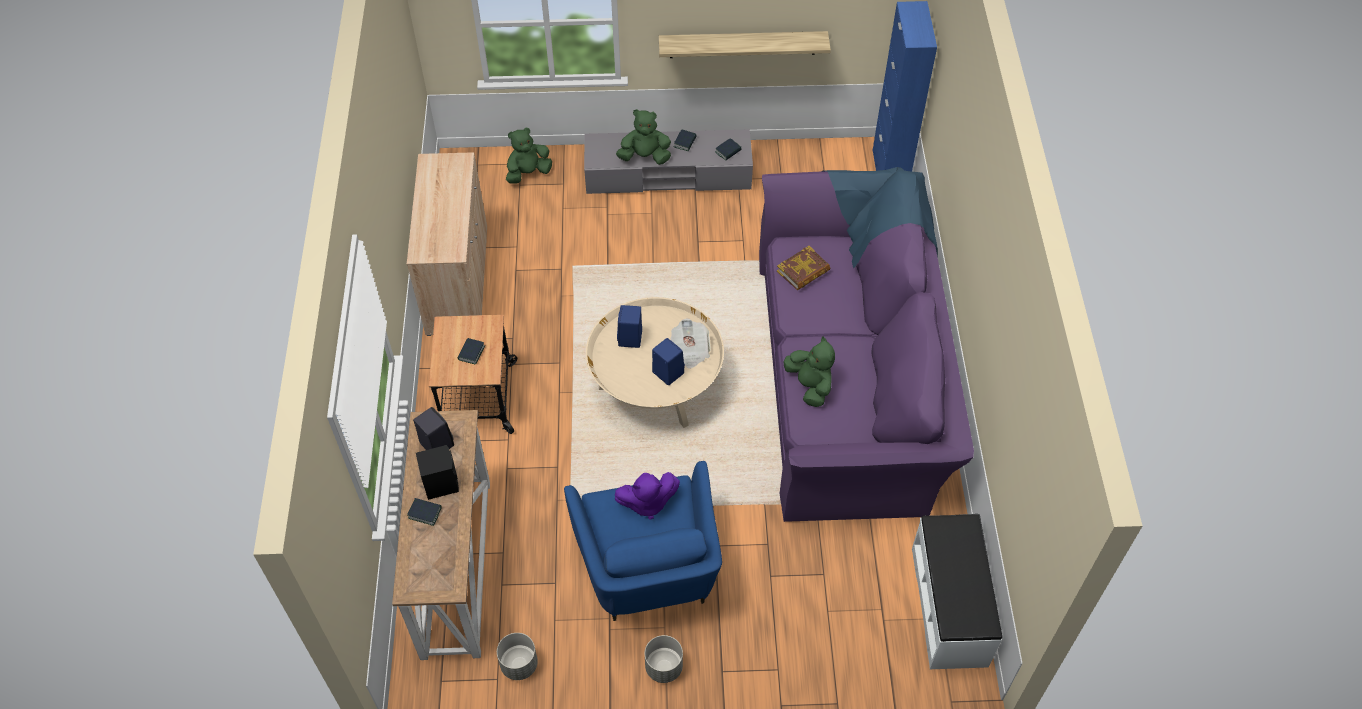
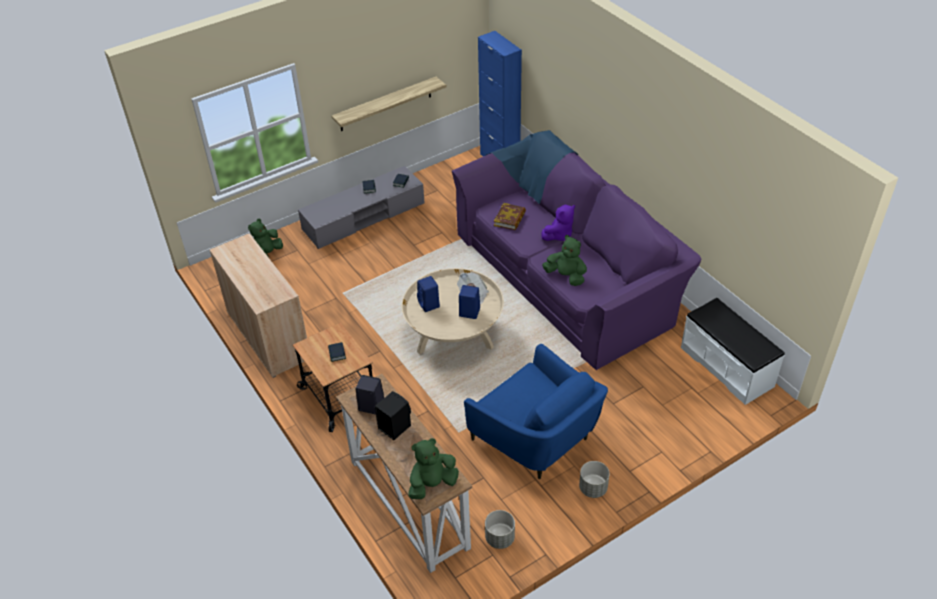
camera: 30 degrees left, 10 degrees down
book [407,498,442,526] -> none
purple plush toy [614,472,680,519] -> purple plush toy moved to [541,204,575,241]
green plush toy [616,109,671,165] -> green plush toy moved to [408,438,459,499]

